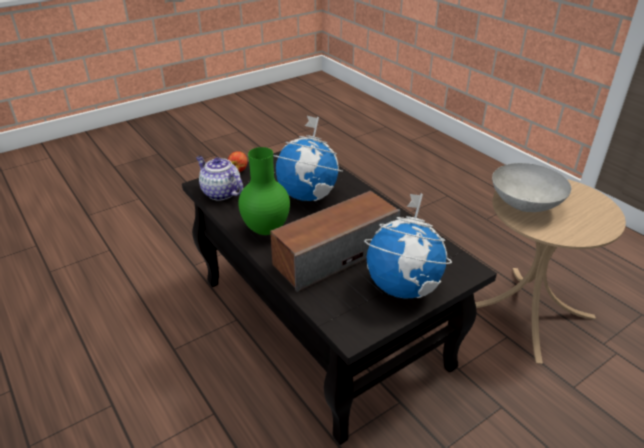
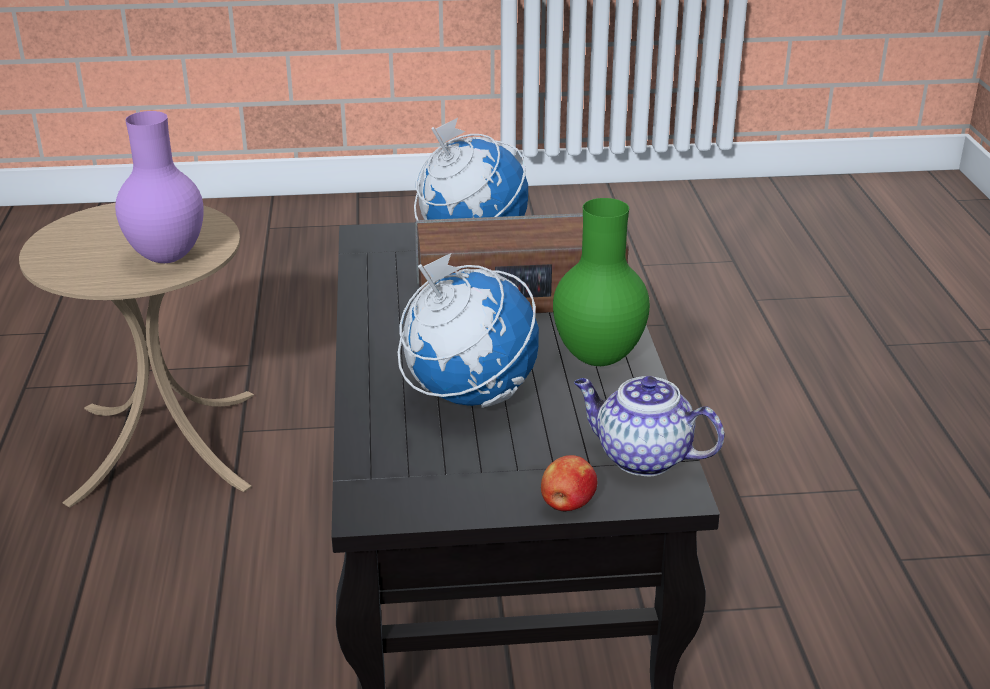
camera: 150 degrees left, 5 degrees down
teapot [196,156,243,201] -> teapot turned 135 degrees clockwise [574,376,724,477]
grey bowl [492,163,571,212] -> purple vase [115,111,204,263]

